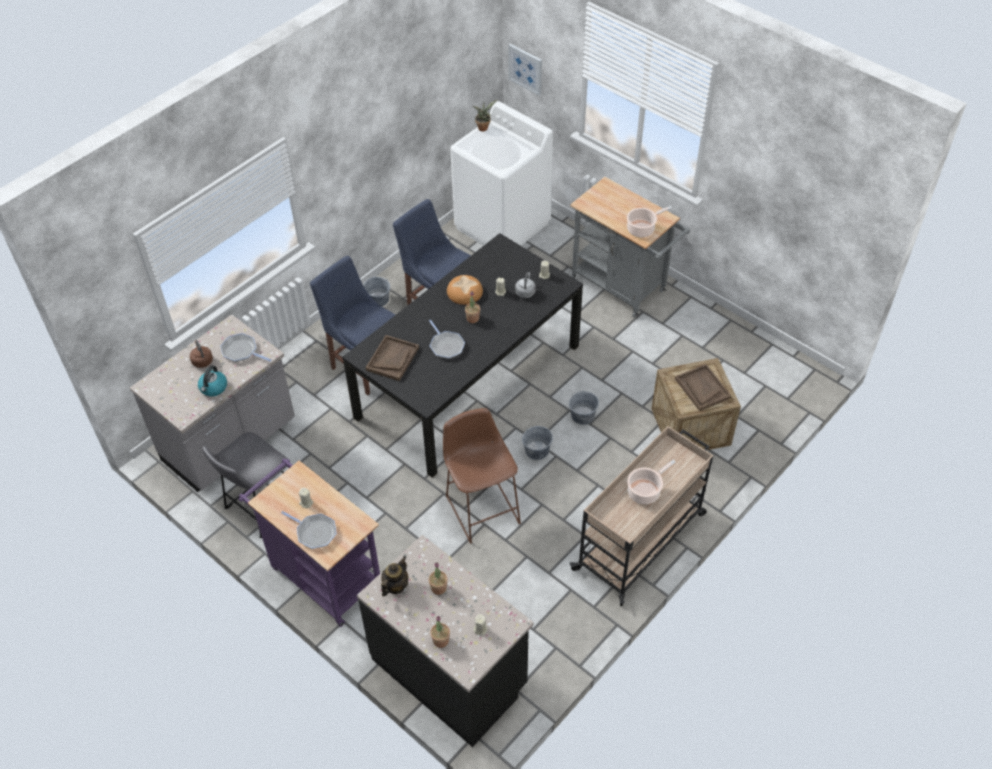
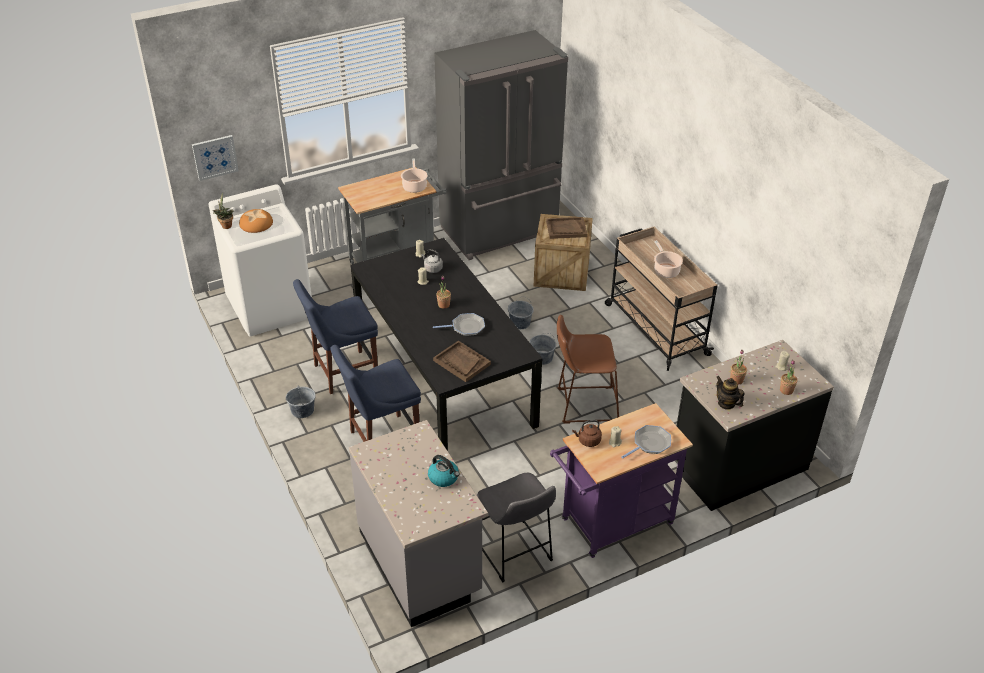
camera: 70 degrees left, 10 degrees down
brown kettle [190,340,213,368] -> brown kettle moved to [572,420,602,447]
frying pan [220,333,272,362] -> none
bread [447,275,483,305] -> bread moved to [239,209,273,233]
none -> grey fridge [434,30,568,260]

